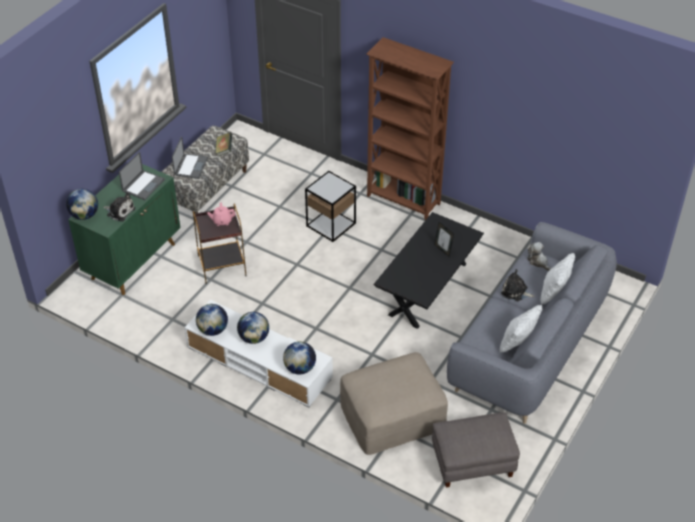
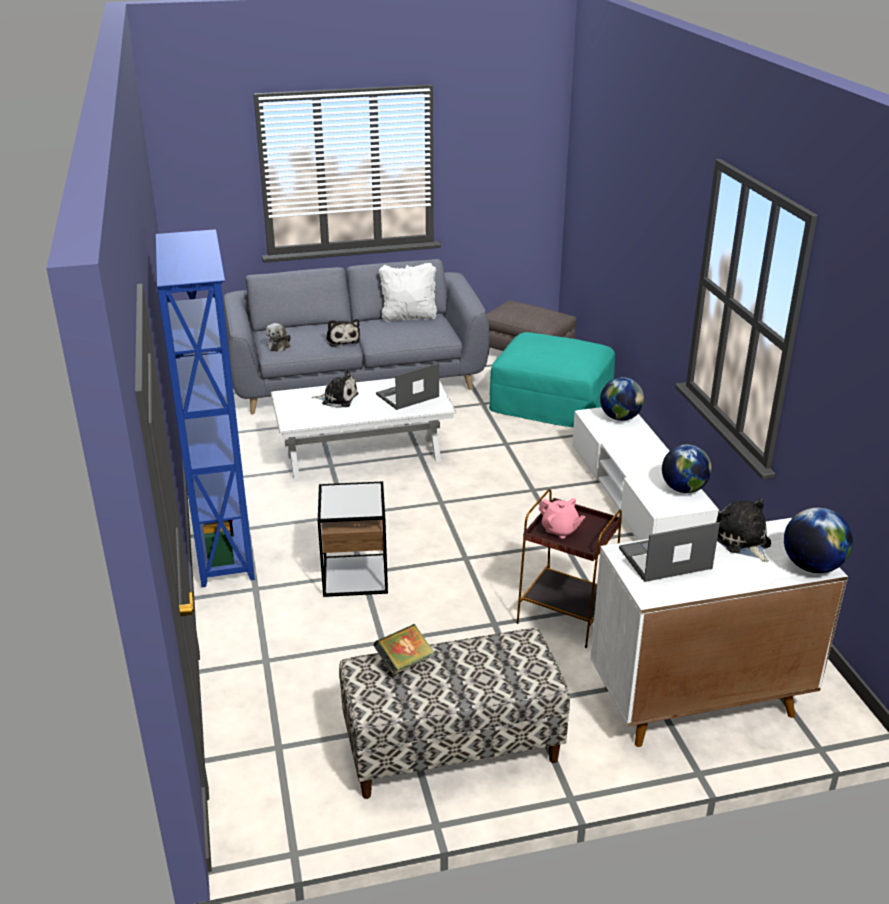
camera: 135 degrees left, 15 degrees down
green cabinet [68,164,180,295] -> white cabinet [590,518,848,747]
laptop [172,136,208,179] -> laptop moved to [376,363,439,410]
globe [237,312,269,344] -> none
beige ottoman [340,352,448,455] -> turquoise ottoman [489,332,615,427]
brown bookcase [366,37,454,220] -> blue bookcase [156,229,255,587]
black coffee table [373,212,484,329] -> white coffee table [271,378,457,480]
picture frame [434,222,454,257] -> plush toy [312,370,358,408]
white pillow [541,253,575,305] -> none

